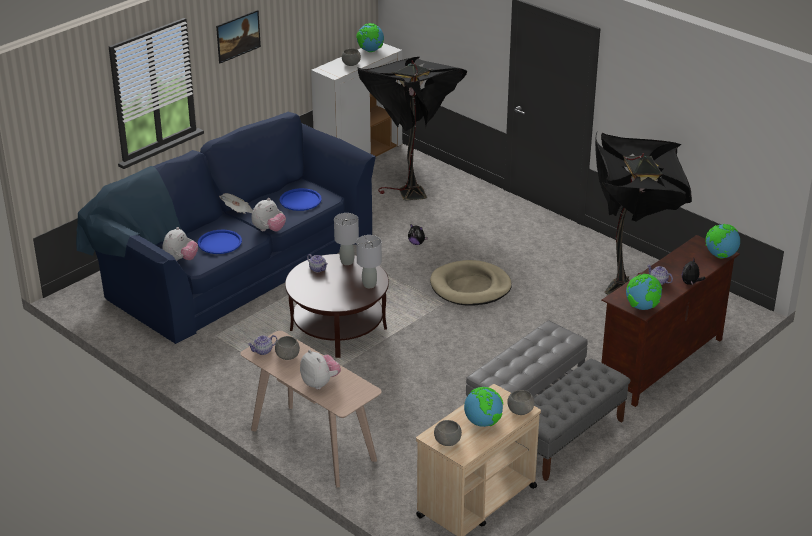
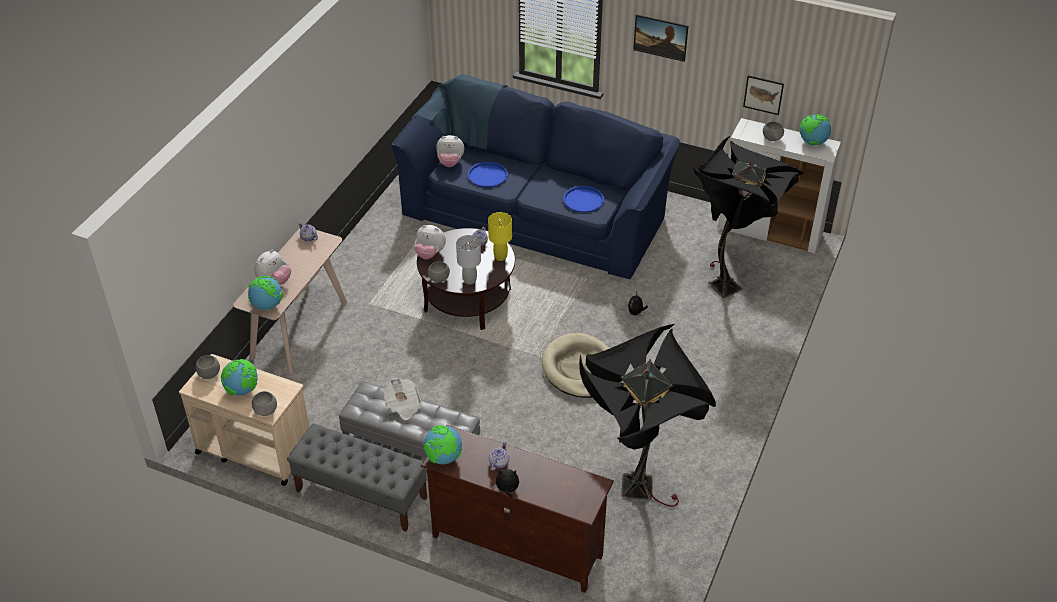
camera: 70 degrees right, 10 degrees up
newspaper [219,193,253,214] -> newspaper moved to [384,377,422,420]
plush toy [252,198,286,232] -> plush toy moved to [414,225,446,259]
grey bowl [275,336,300,360] -> grey bowl moved to [428,261,450,282]
grey table lamp [334,213,359,265] -> yellow table lamp [488,212,512,261]
globe [705,224,740,259] -> globe moved to [248,276,283,310]
none -> picture [743,75,784,115]

